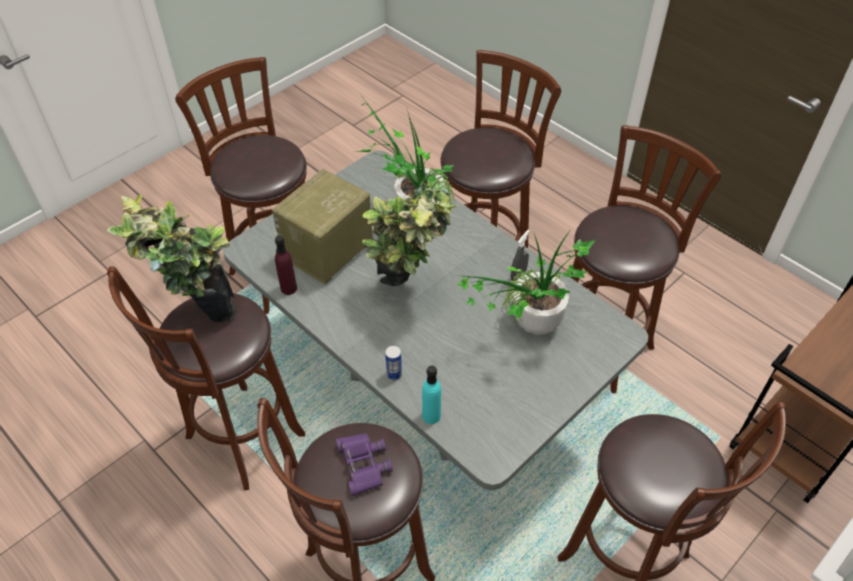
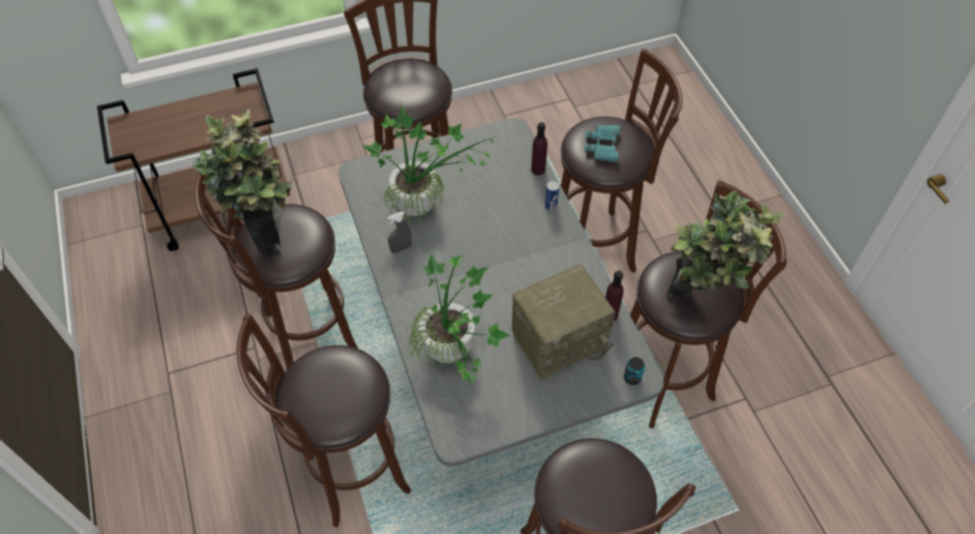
camera: 155 degrees left, 5 degrees up
purple binoculars [336,433,393,496] -> turquoise binoculars [584,125,620,162]
potted plant [362,178,459,286] -> potted plant moved to [193,109,293,258]
turquoise bottle [422,366,441,424] -> purple bottle [531,122,547,175]
none -> can [624,357,645,385]

